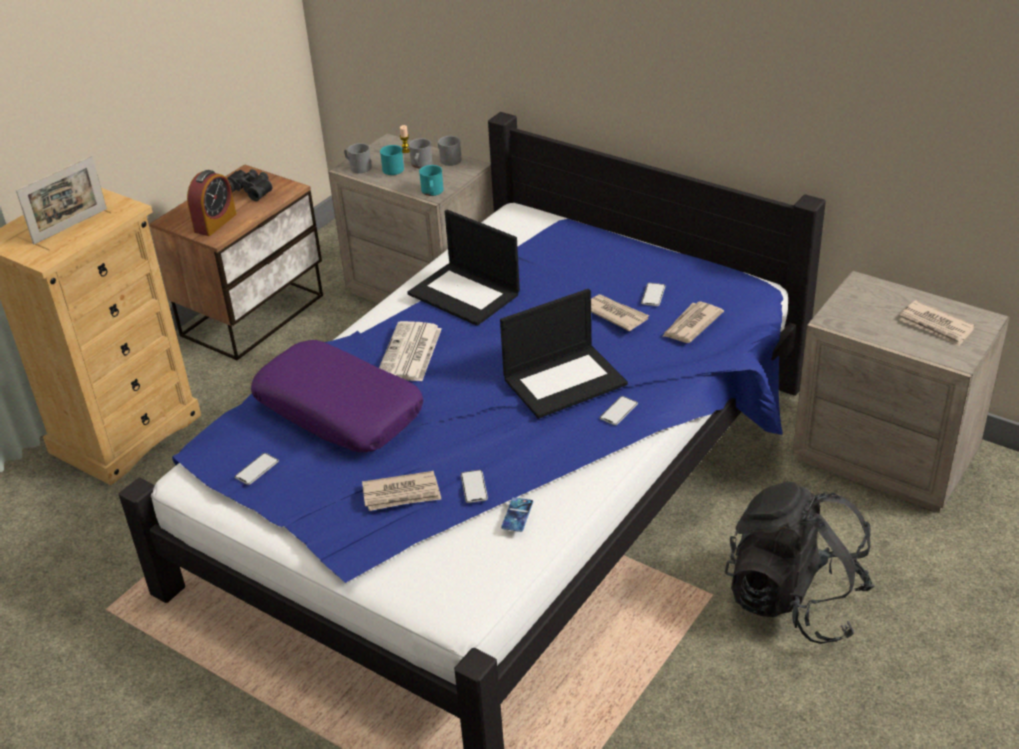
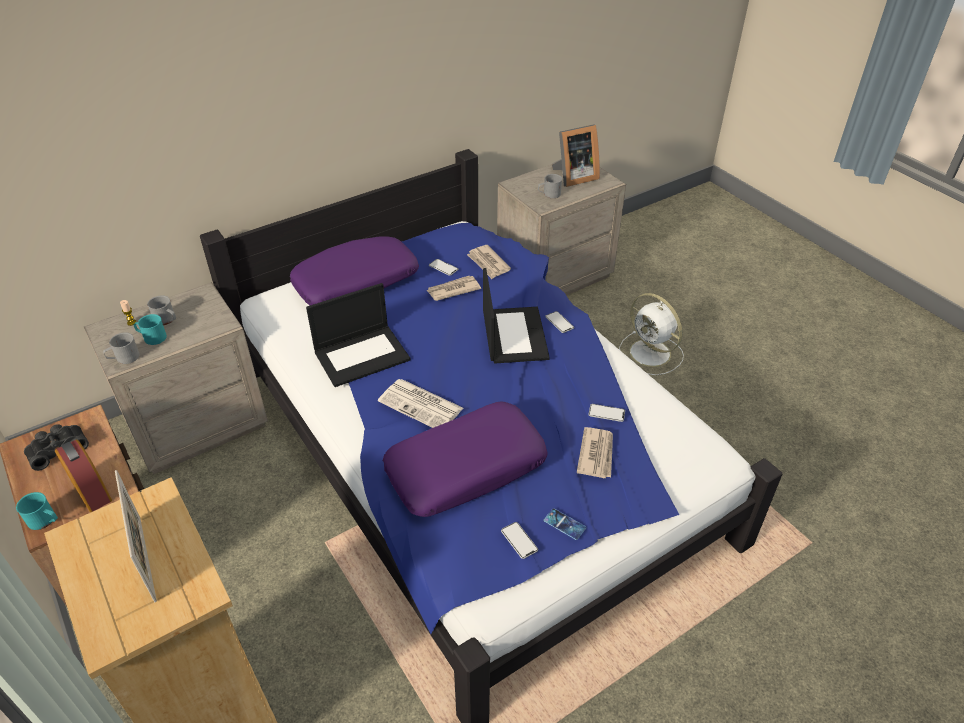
camera: 70 degrees left, 5 degrees up
turquoise mug [419,165,444,196] -> turquoise mug moved to [16,492,58,530]
grey mug [437,136,462,166] -> grey mug moved to [538,174,562,198]
phone [501,497,533,532] -> phone moved to [543,508,586,540]
black backpack [725,481,875,644] -> white fan [619,293,684,375]
newspaper [899,300,975,346] -> picture frame [552,124,600,187]
none -> purple pillow [290,236,419,305]

